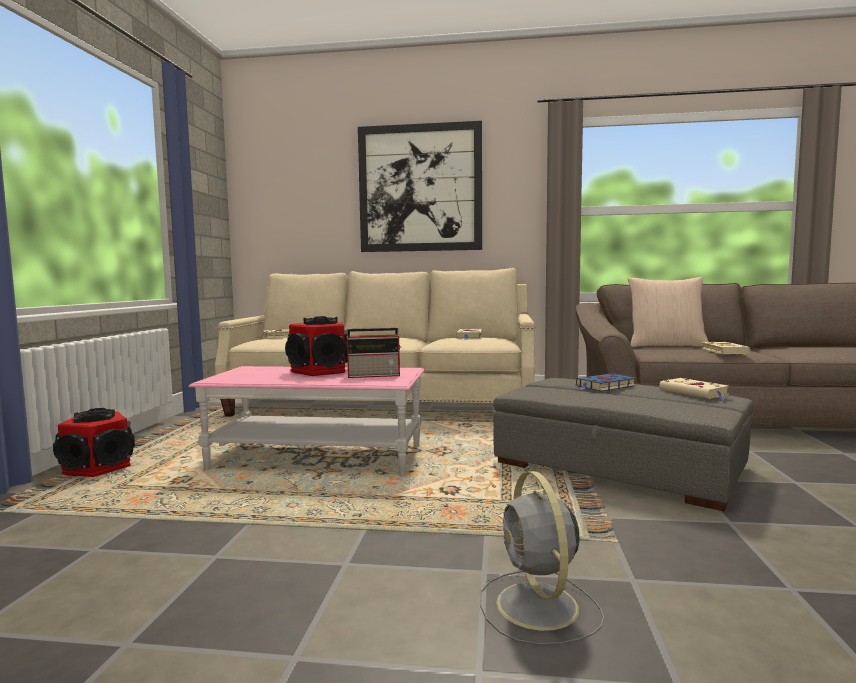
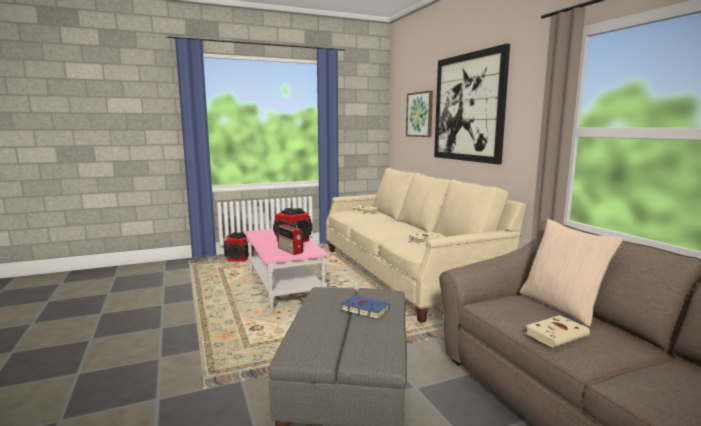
camera: 60 degrees right, 5 degrees up
grey fan [480,471,604,645] -> none
beige book [659,378,729,400] -> none
none -> picture [406,90,433,137]

